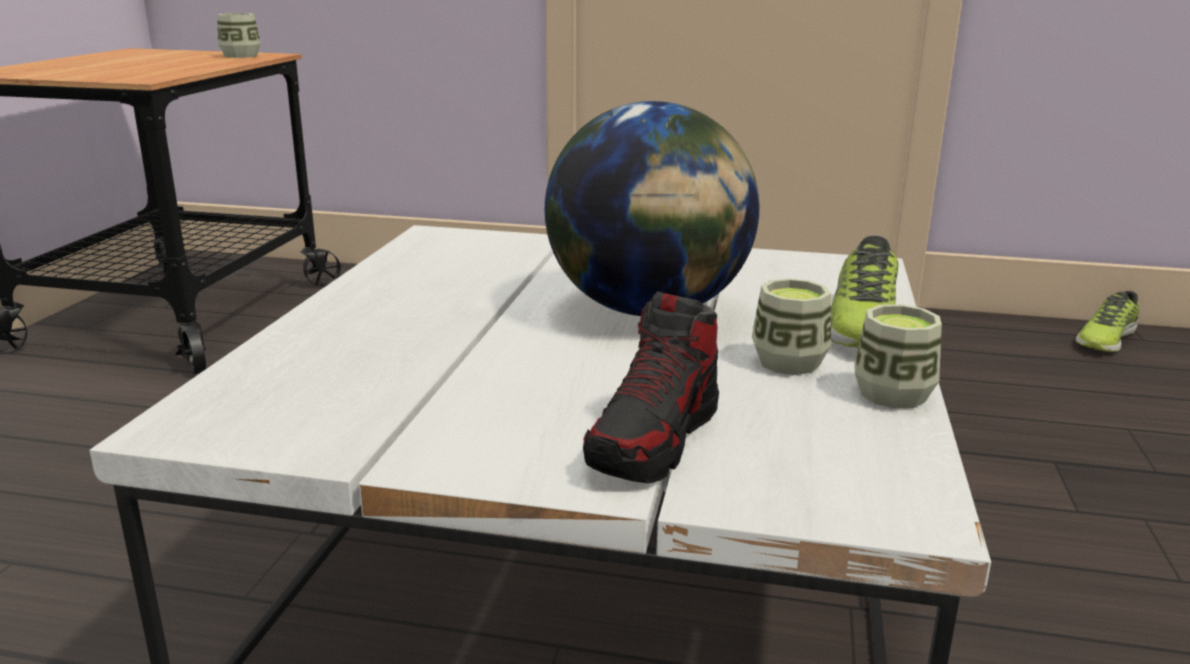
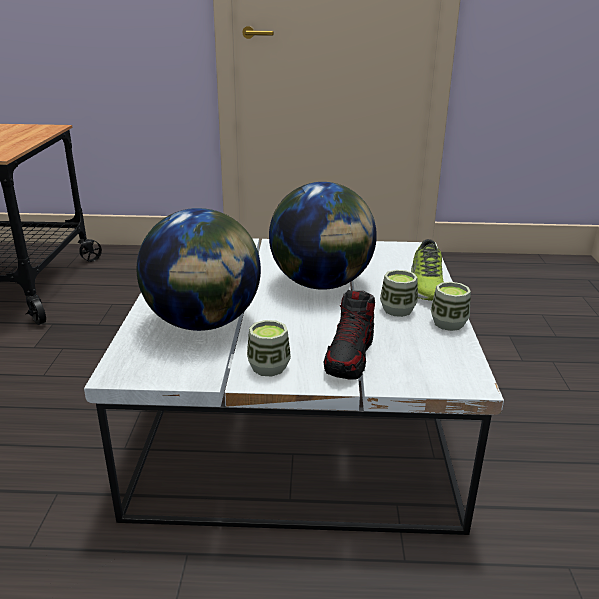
camera: 10 degrees left, 5 degrees up
cup [217,13,261,58] -> cup moved to [247,320,291,377]
shoe [1076,291,1139,352] -> none
none -> globe [136,208,261,331]

